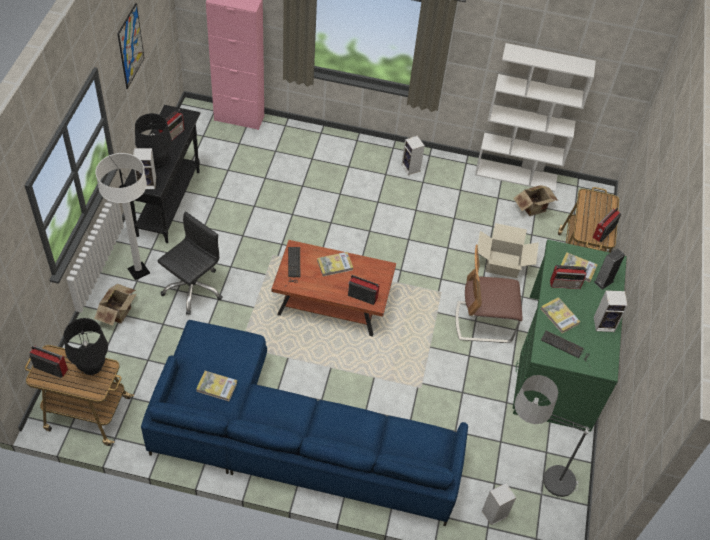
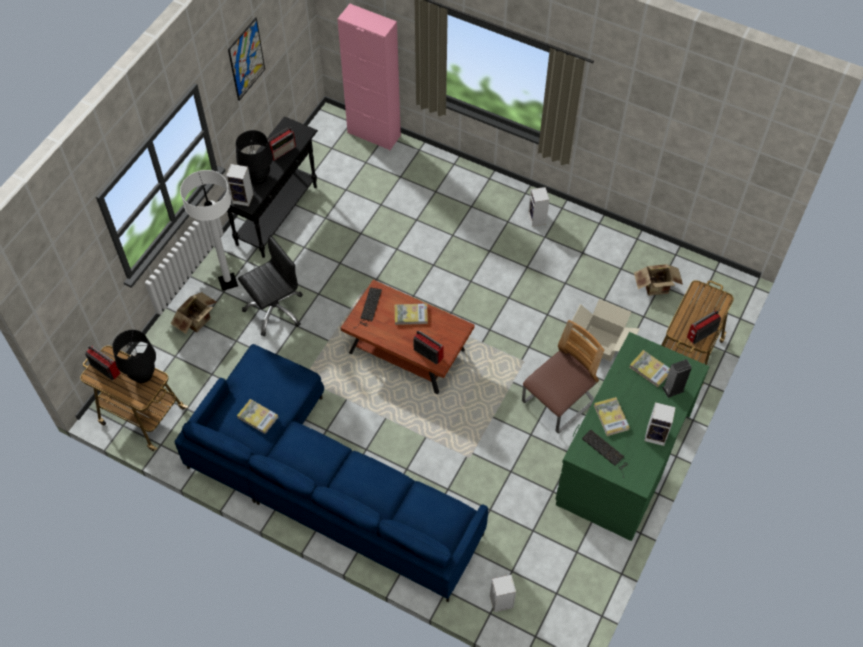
camera: 20 degrees right, 5 degrees up
chair [455,244,523,343] -> chair turned 120 degrees clockwise [522,320,604,434]
white bookcase [475,43,596,192] -> none
floor lamp [514,375,591,503] -> none
radio [550,265,587,289] -> none

